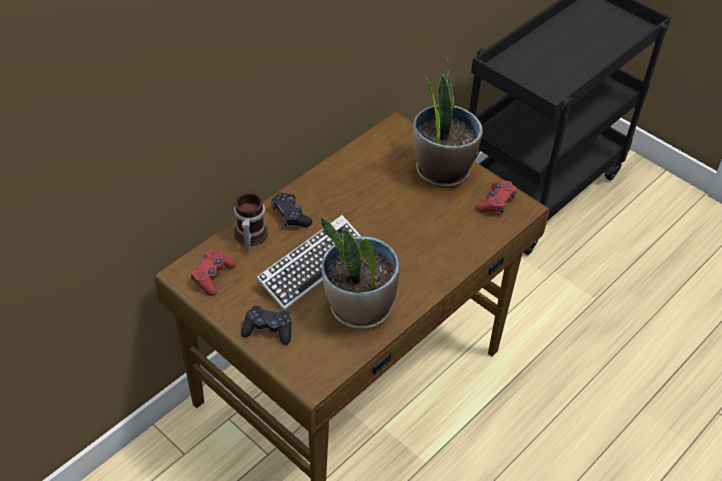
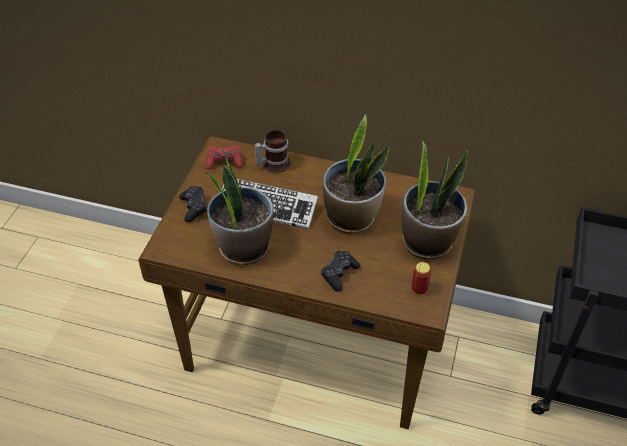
camera: 65 degrees right, 0 degrees up
black game controller [271,192,312,227] -> black game controller moved to [321,251,360,292]
red game controller [476,181,517,214] -> can [412,262,431,296]
none -> potted plant [323,114,389,233]

